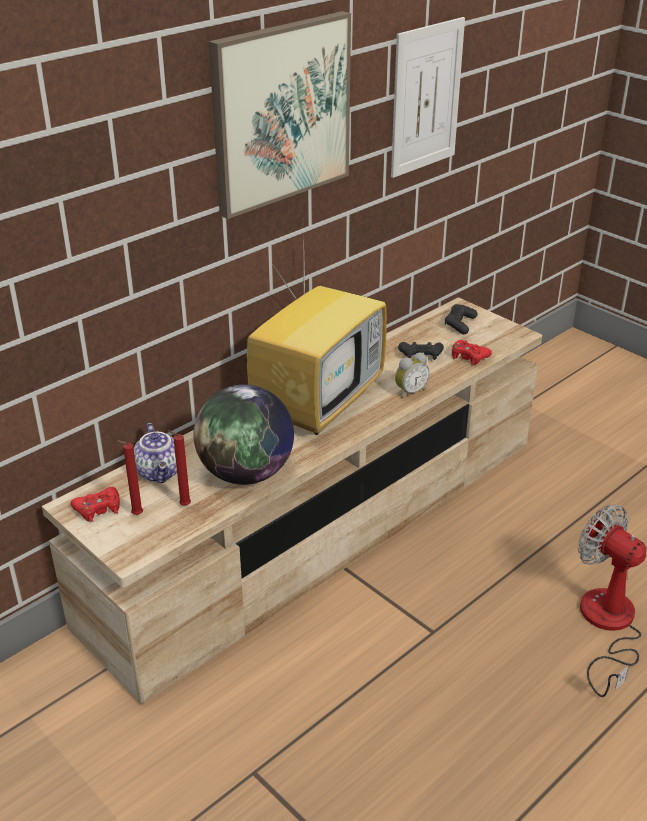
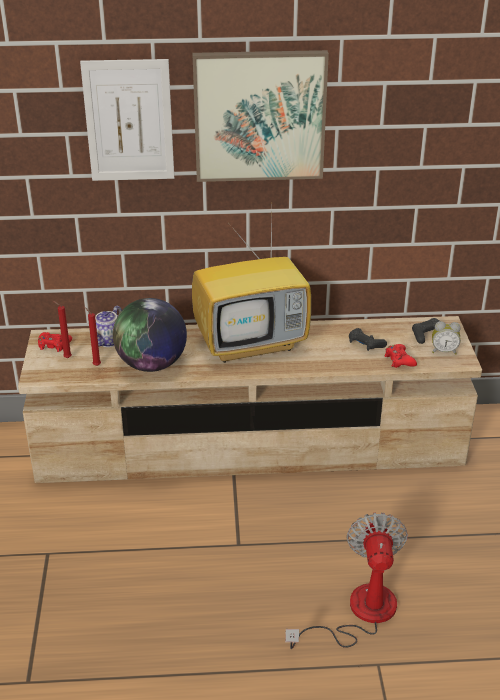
camera: 40 degrees right, 0 degrees up
picture [391,17,465,178] -> picture moved to [80,59,174,181]
alarm clock [395,353,430,399] -> alarm clock moved to [432,321,461,355]

